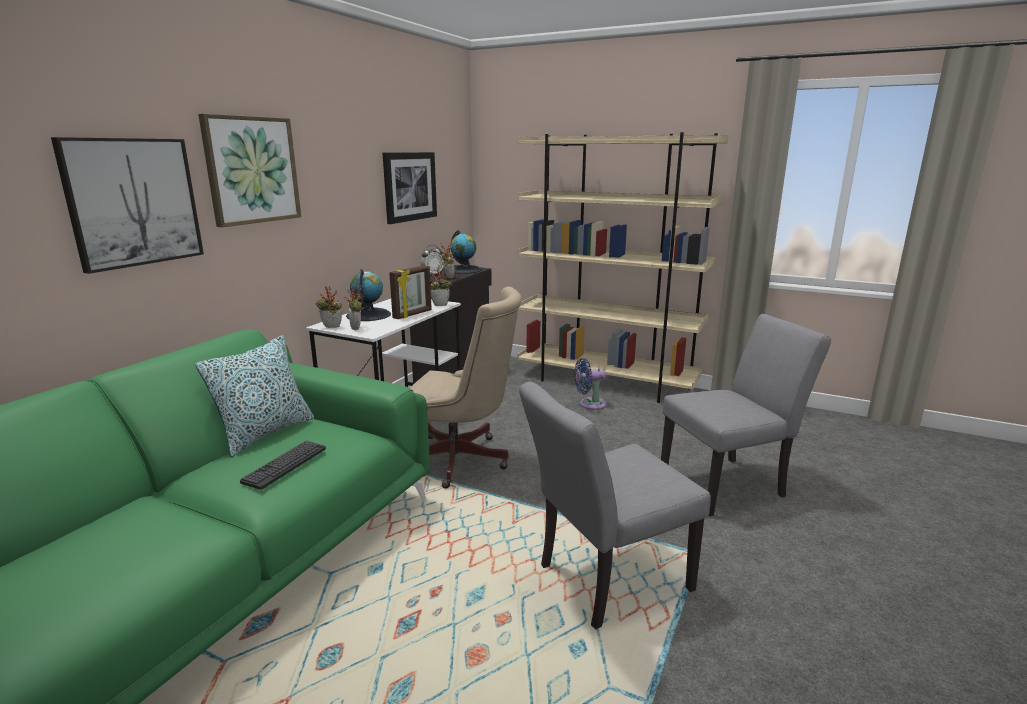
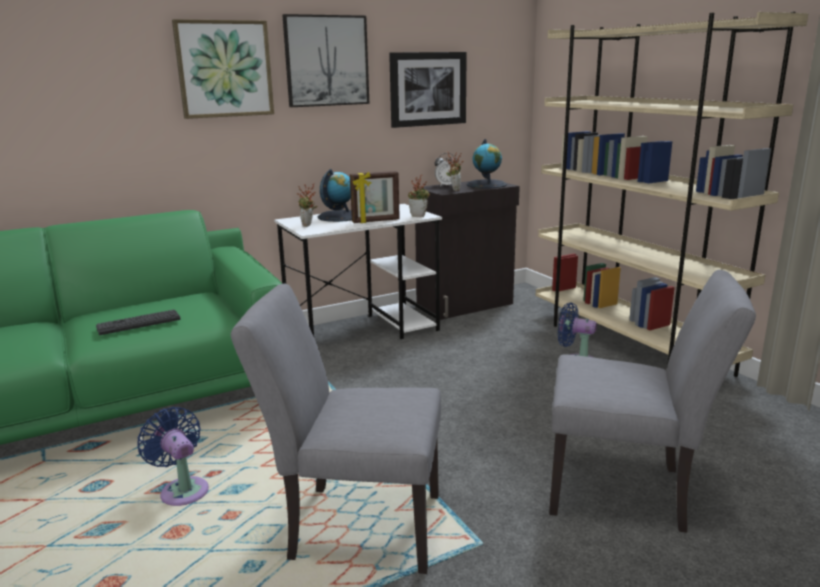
camera: 35 degrees right, 0 degrees up
picture [51,137,204,274] -> picture moved to [282,14,369,107]
pillow [195,335,314,457] -> none
potted plant [315,286,342,328] -> none
beige office chair [410,287,522,489] -> none
none -> blue fan [137,407,209,506]

